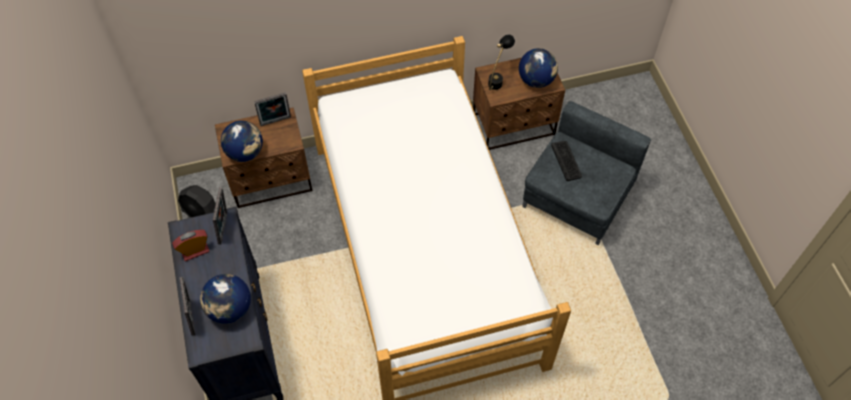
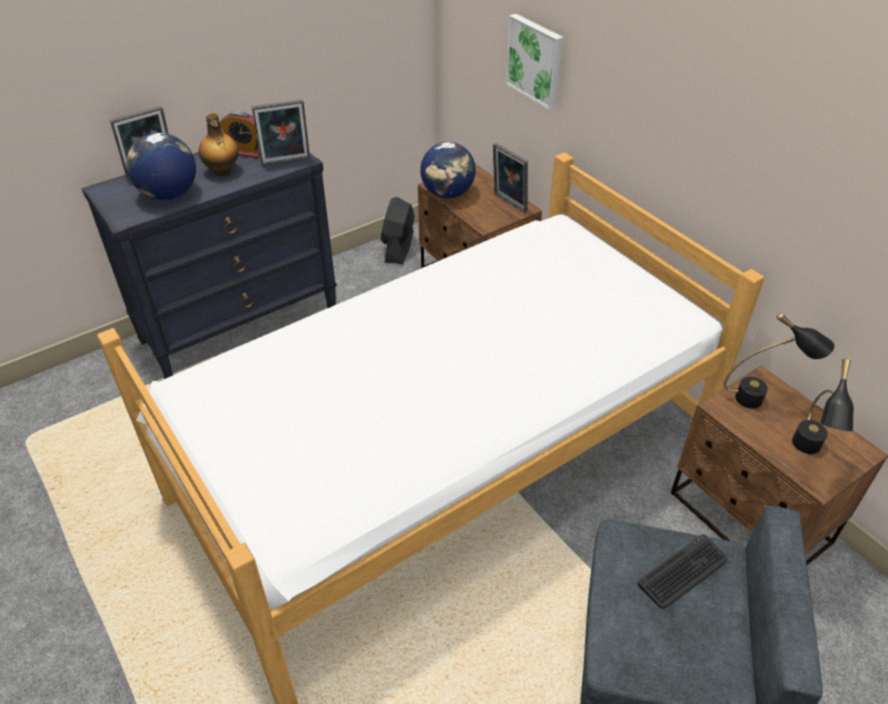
camera: 70 degrees right, 15 degrees down
alarm clock [172,230,210,261] -> alarm clock turned 150 degrees clockwise [219,111,260,158]
globe [519,48,558,88] -> black table lamp [792,358,854,454]
none -> bottle [198,112,239,176]
none -> picture [505,14,564,110]

